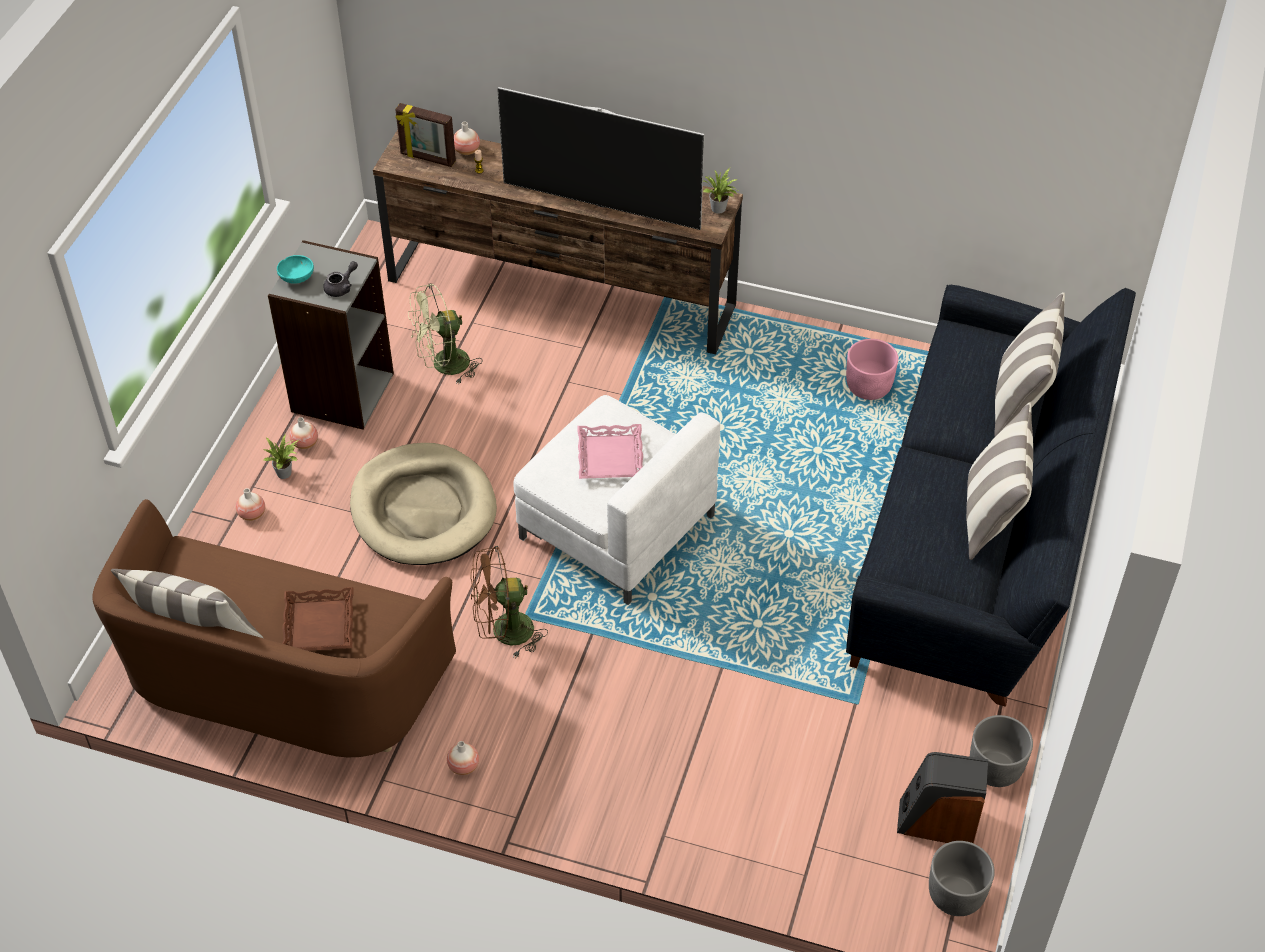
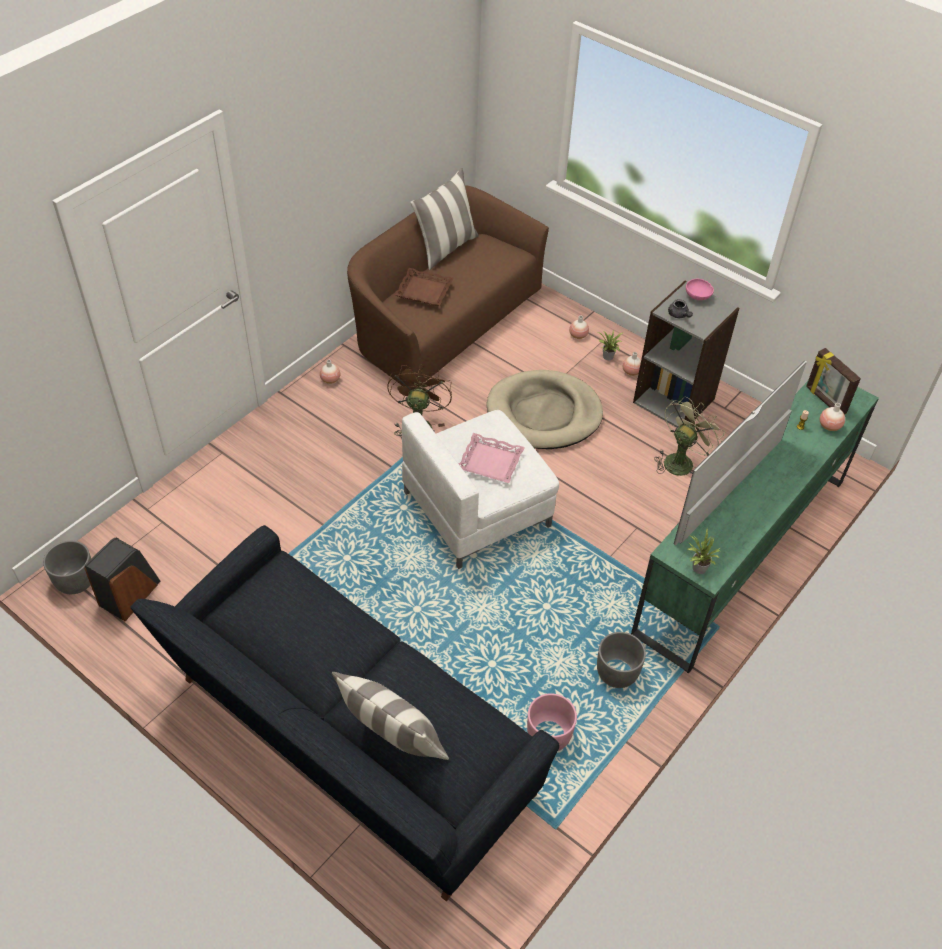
camera: 110 degrees right, 0 degrees up
turquoise bowl [277,255,314,284] -> pink bowl [686,279,714,300]
brown tv stand [373,130,743,354] -> green tv stand [631,381,879,674]
picture frame [395,103,456,167] -> picture frame turned 75 degrees counterclockwise [806,348,861,415]
green fan [408,284,483,384] -> green fan turned 45 degrees clockwise [654,396,725,476]
pillow [966,402,1033,560] -> none
grey planter [970,715,1033,787] -> grey planter moved to [597,632,646,688]

